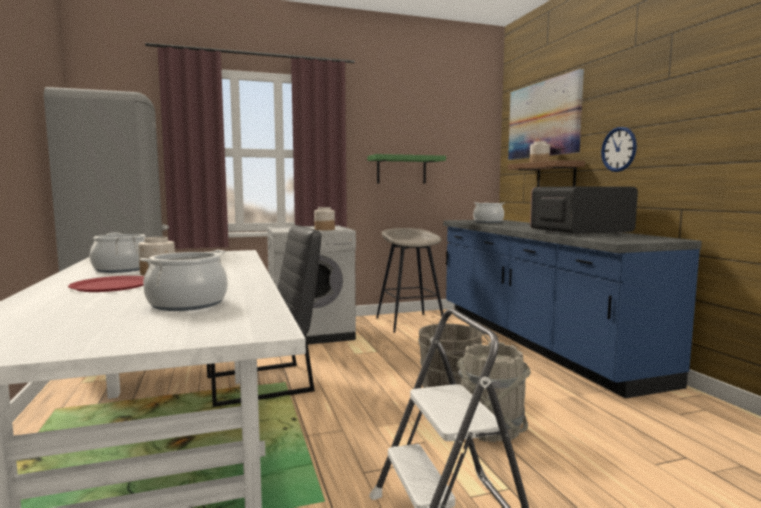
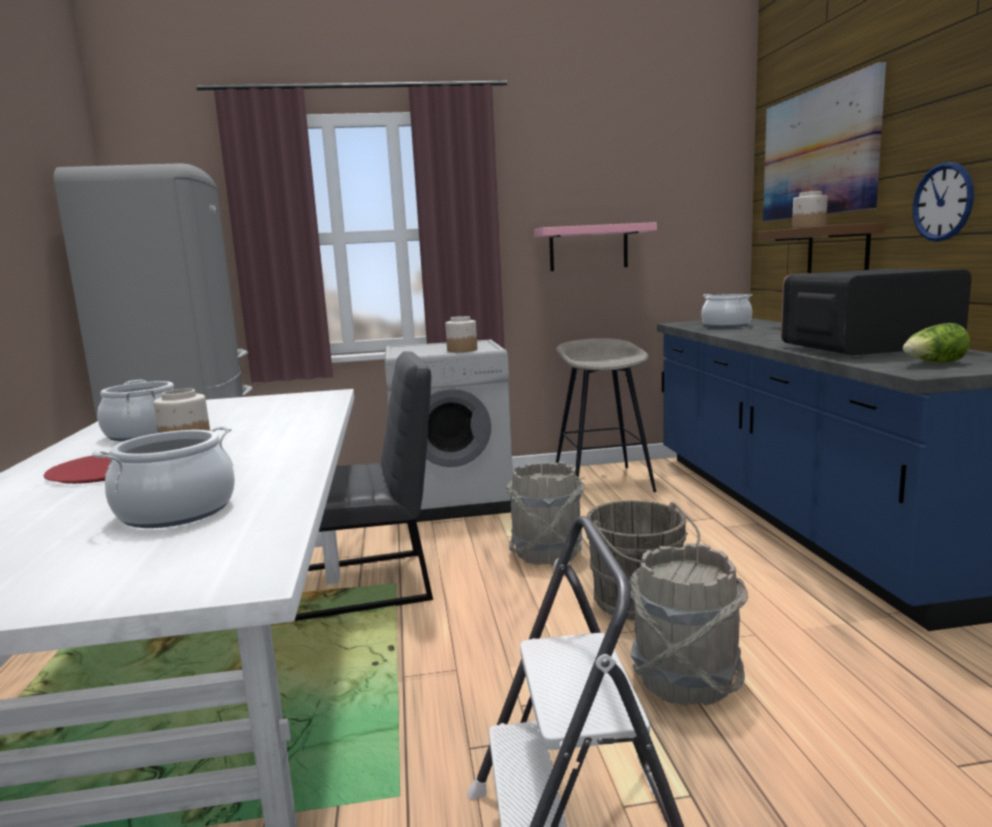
camera: 10 degrees right, 5 degrees up
green shelf [367,154,446,184] -> pink shelf [534,222,657,271]
none -> grey bucket [505,462,584,565]
none -> lettuce [903,323,970,363]

